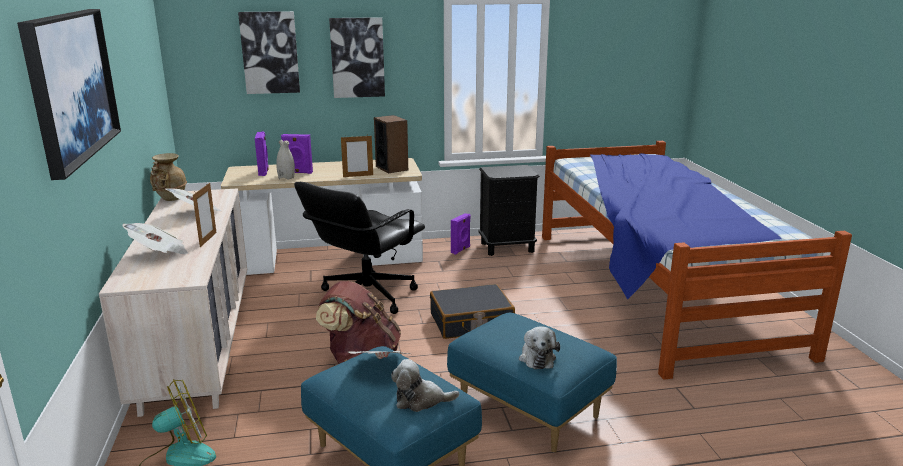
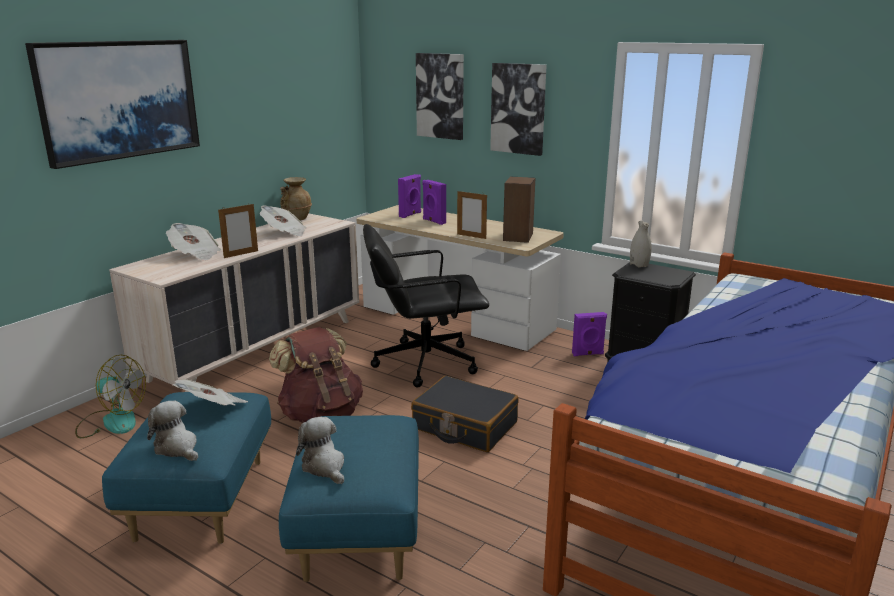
camera: 45 degrees right, 0 degrees up
white vase [276,140,295,180] -> white vase moved to [630,220,652,268]
plush toy [519,326,560,369] -> plush toy turned 105 degrees clockwise [296,417,344,484]

